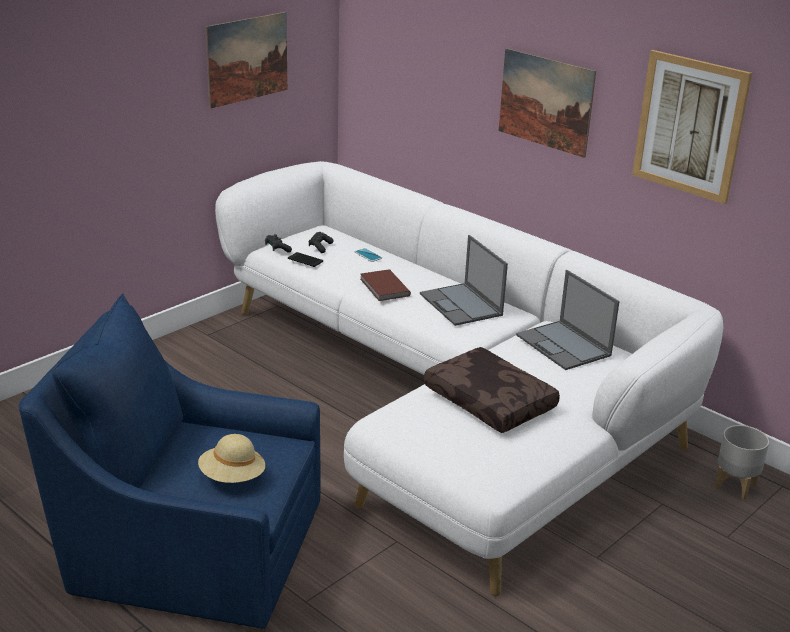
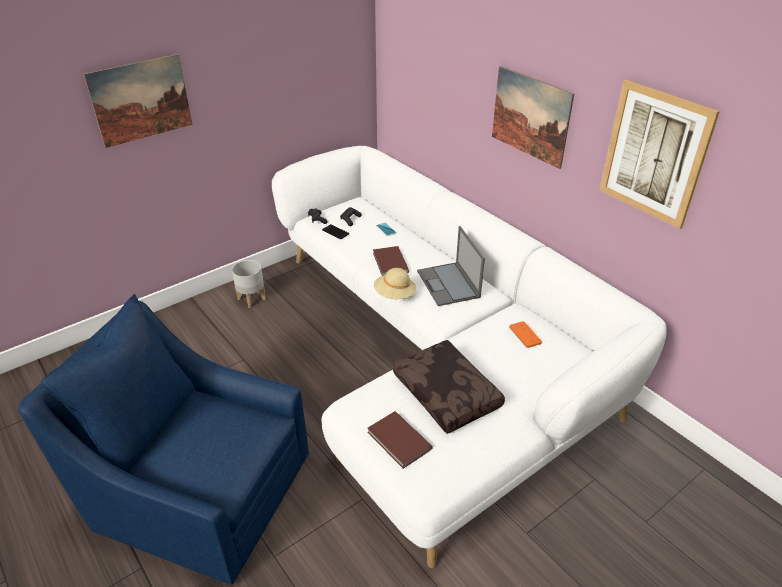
camera: 10 degrees right, 10 degrees up
beige hat [198,434,265,483] -> beige hat moved to [374,268,416,299]
picture [206,12,287,108] -> picture moved to [84,54,193,148]
laptop [516,270,620,370] -> orange game controller [509,321,542,348]
grey planter [714,425,769,500] -> grey planter moved to [232,260,266,308]
none -> brown book [367,411,433,469]

